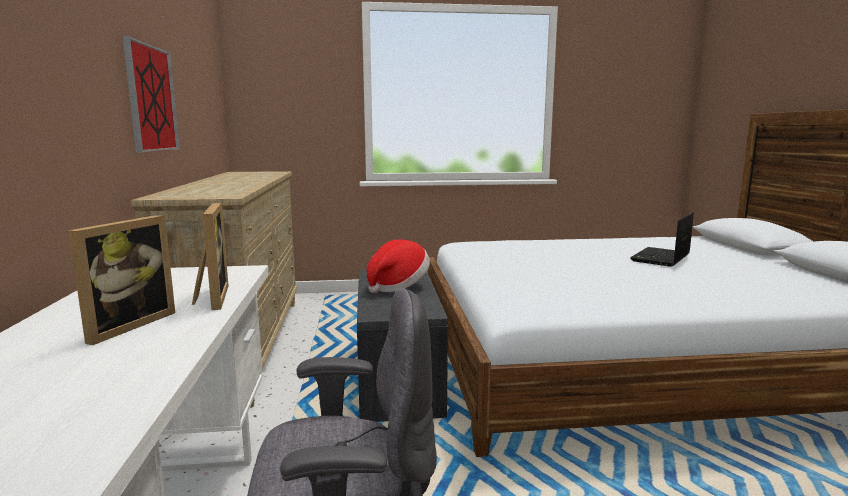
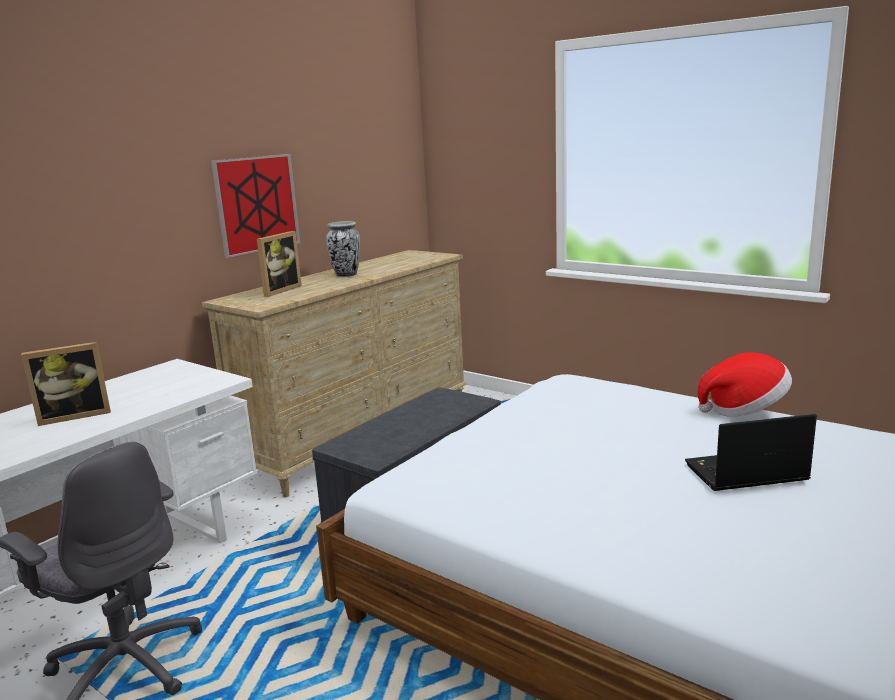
camera: 45 degrees right, 5 degrees up
picture frame [192,202,229,310] -> picture frame moved to [257,231,302,297]
hat [367,239,430,293] -> hat moved to [698,352,792,417]
none -> vase [326,221,360,277]

